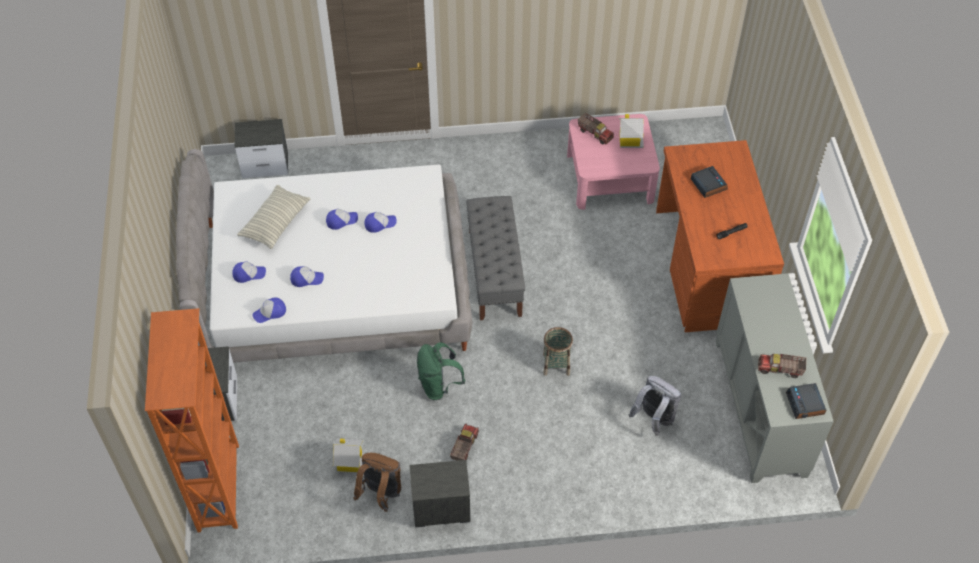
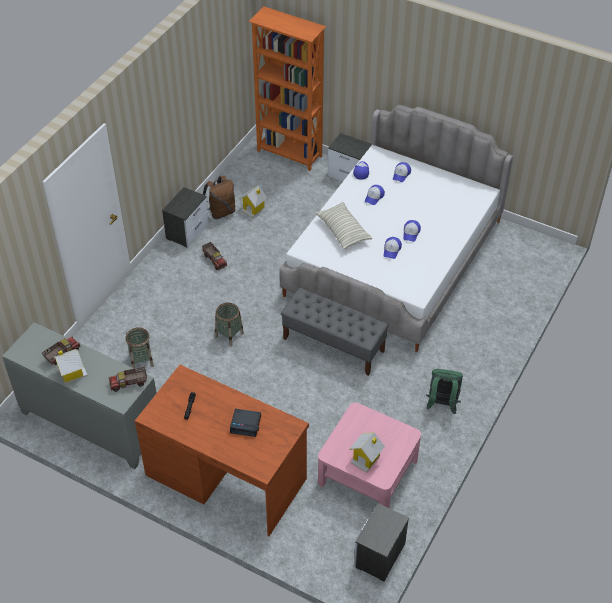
camera: 125 degrees right, 5 degrees down
nightstand [235,119,288,178] -> nightstand moved to [354,503,409,582]
pillow [237,185,311,249] -> pillow moved to [315,202,372,249]
green backpack [417,342,465,400] -> green backpack moved to [426,369,463,414]
toy truck [578,113,614,145] -> toy truck moved to [109,367,147,392]
grey backpack [629,376,681,436] -> basket [125,327,154,369]
alarm clock [786,383,826,419] -> none
none -> toy house [54,349,88,384]

